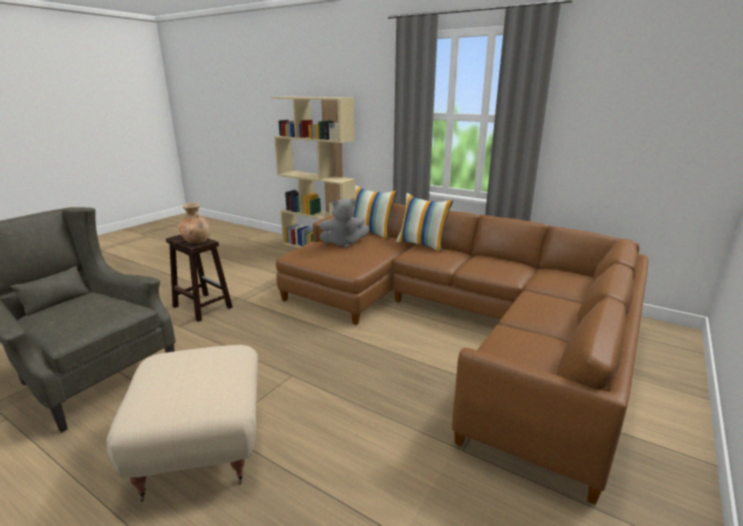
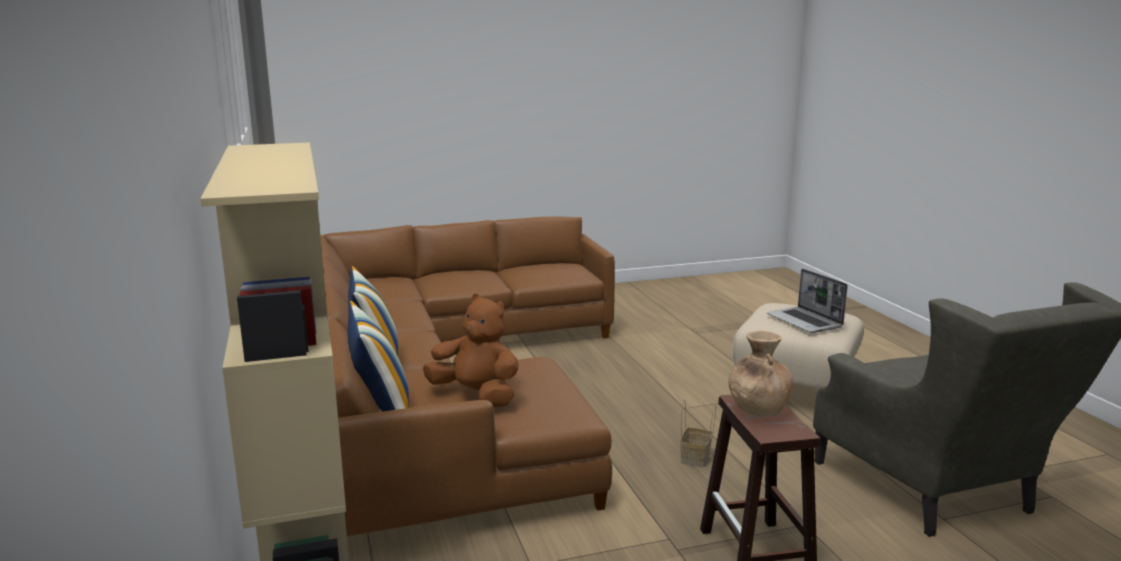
camera: 140 degrees left, 5 degrees down
grey plush toy [319,198,369,248] -> brown plush toy [423,294,518,408]
none -> basket [681,399,716,467]
none -> laptop [767,269,848,333]

